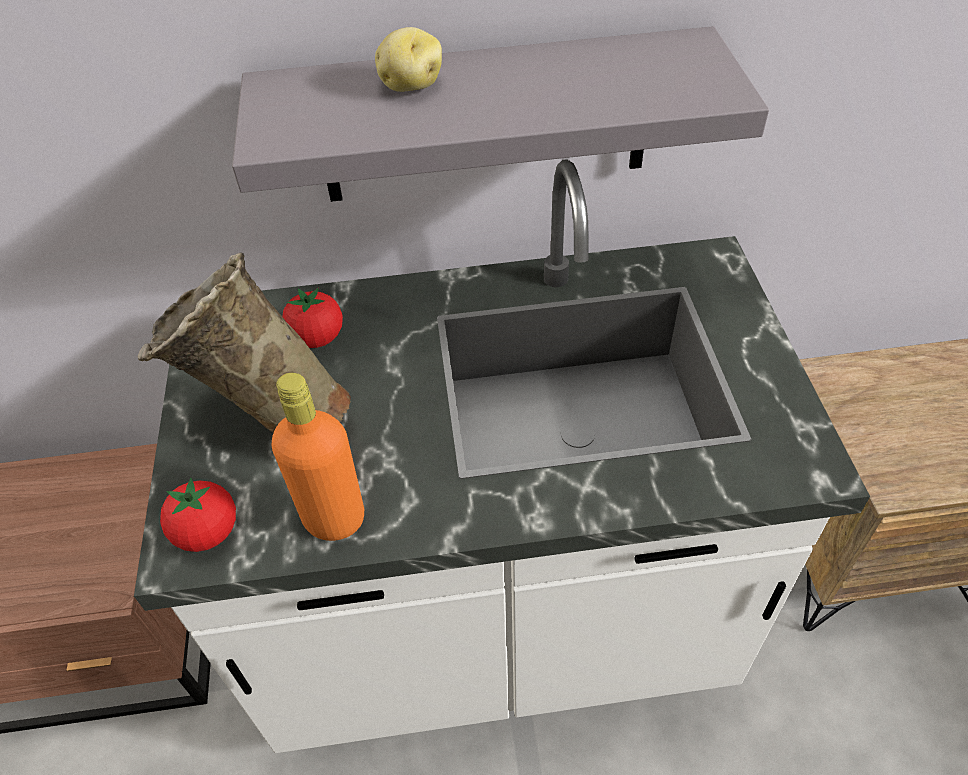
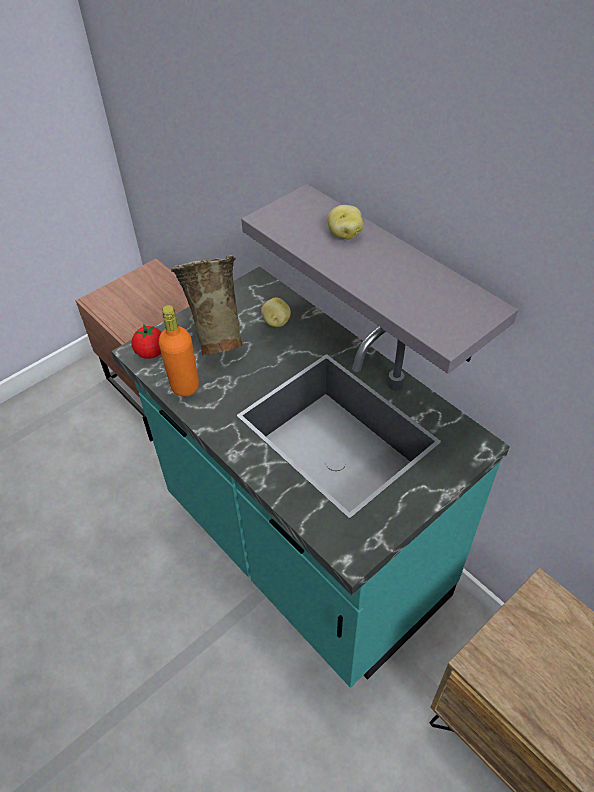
camera: 55 degrees right, 0 degrees up
white counter [134,159,870,753] -> turquoise counter [111,266,510,688]
tomato [282,288,343,348] -> potato [261,298,291,327]

